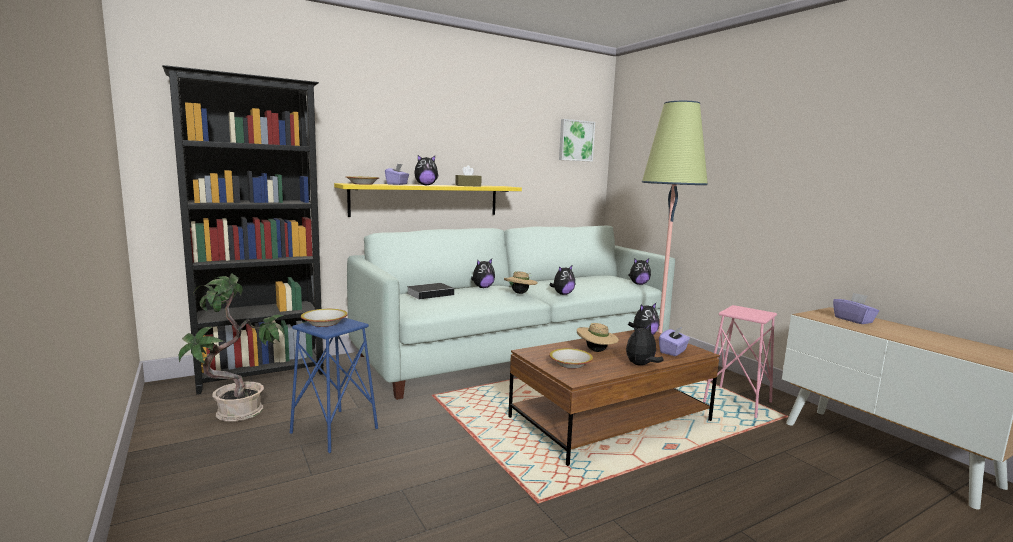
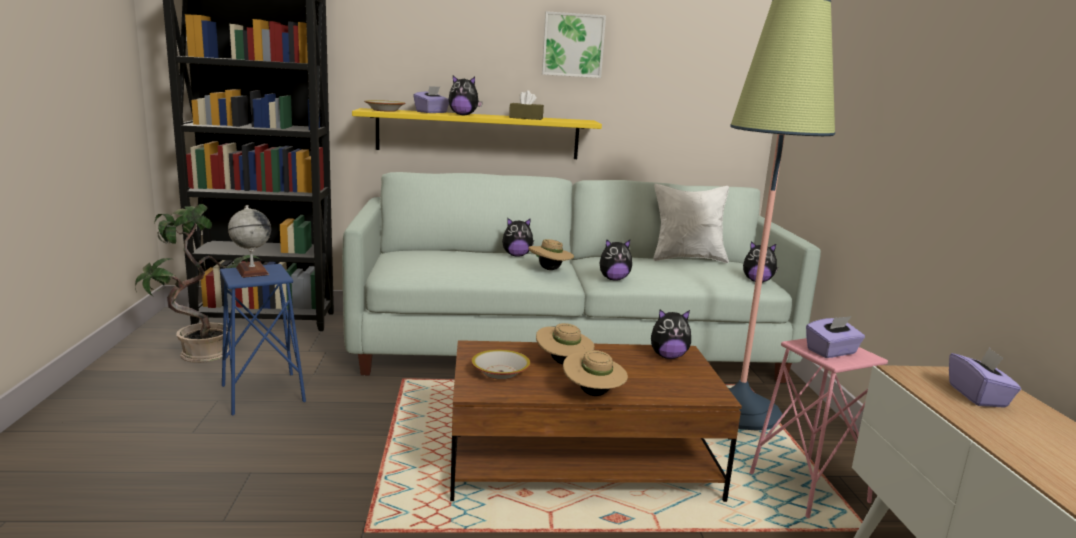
camera: 25 degrees right, 5 degrees up
bowl [301,309,348,327] -> globe [228,205,271,278]
book [407,283,454,300] -> none
picture [559,119,595,162] -> picture moved to [542,11,606,78]
plush toy [626,324,664,366] -> beige hat [563,350,628,396]
purple tissue box [659,327,690,356] -> purple tissue box moved to [806,316,865,358]
none -> white pillow [653,183,729,263]

